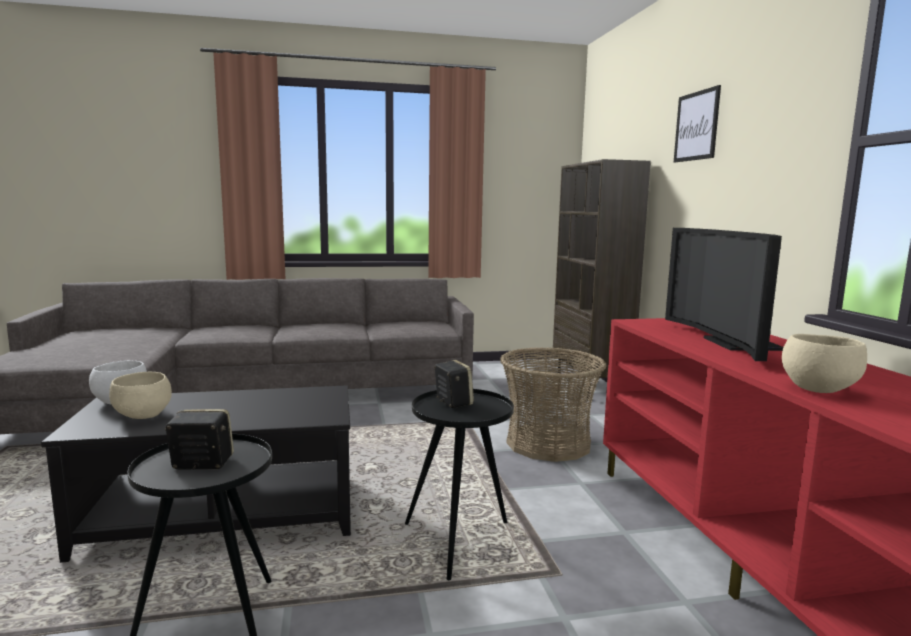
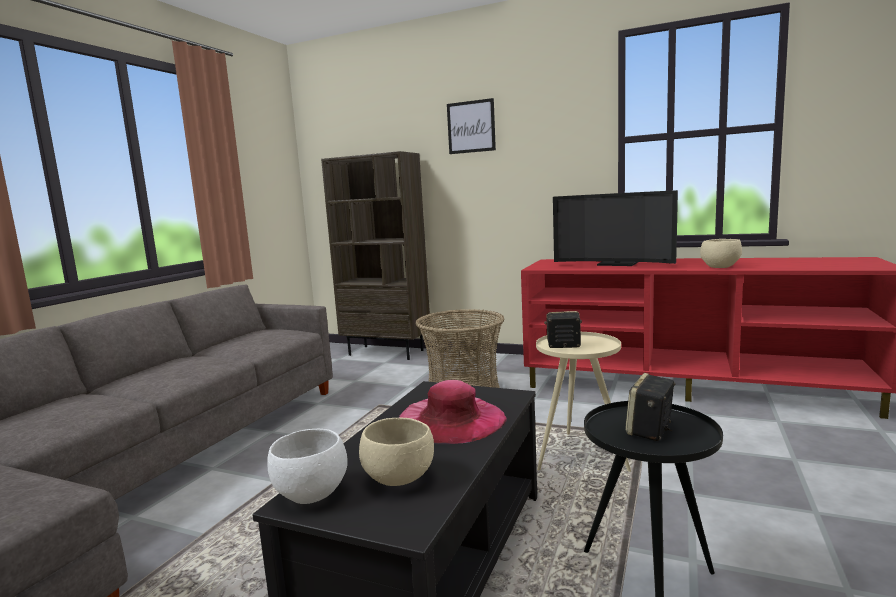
camera: 55 degrees left, 0 degrees up
black side table [405,389,514,580] -> beige side table [536,332,631,472]
none -> pink hat [399,380,507,444]

